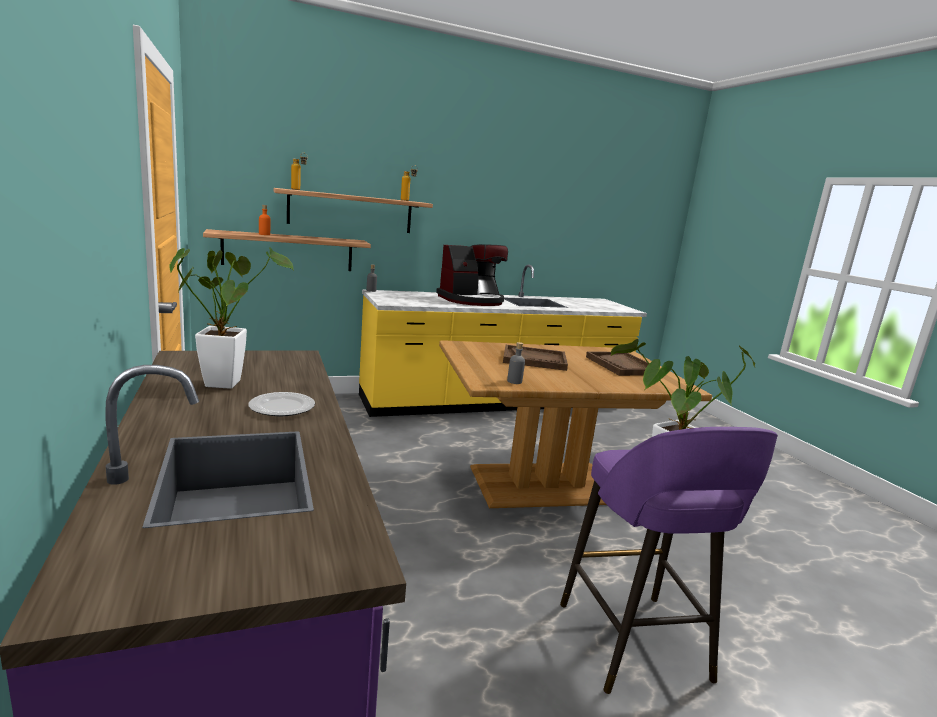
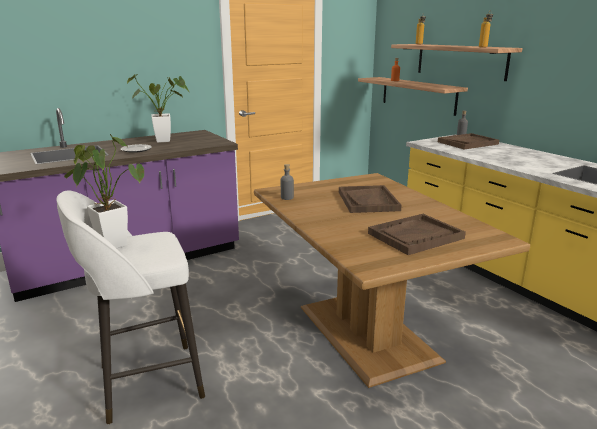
camera: 80 degrees right, 5 degrees up
coffee machine [436,244,508,306] -> none
purple stool [560,427,778,694] -> white stool [56,191,205,425]
none -> brown tray [438,133,499,150]

